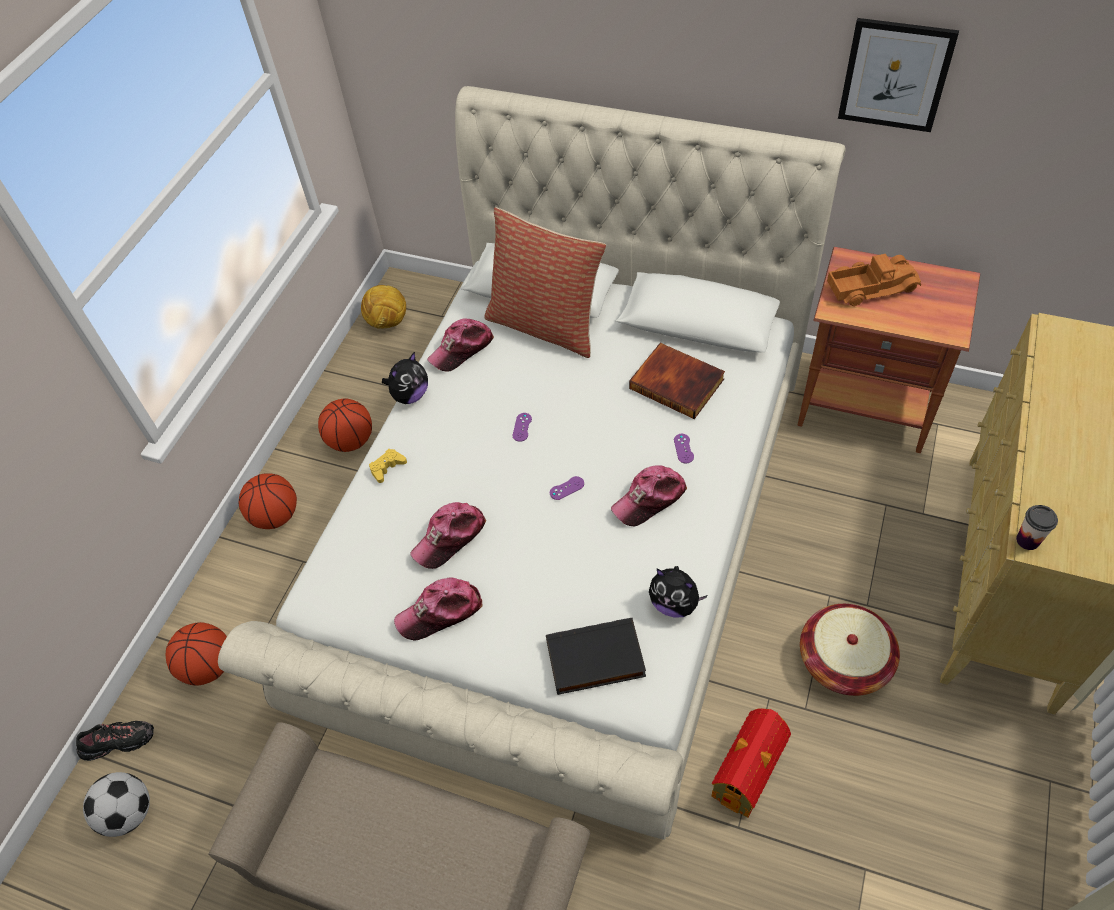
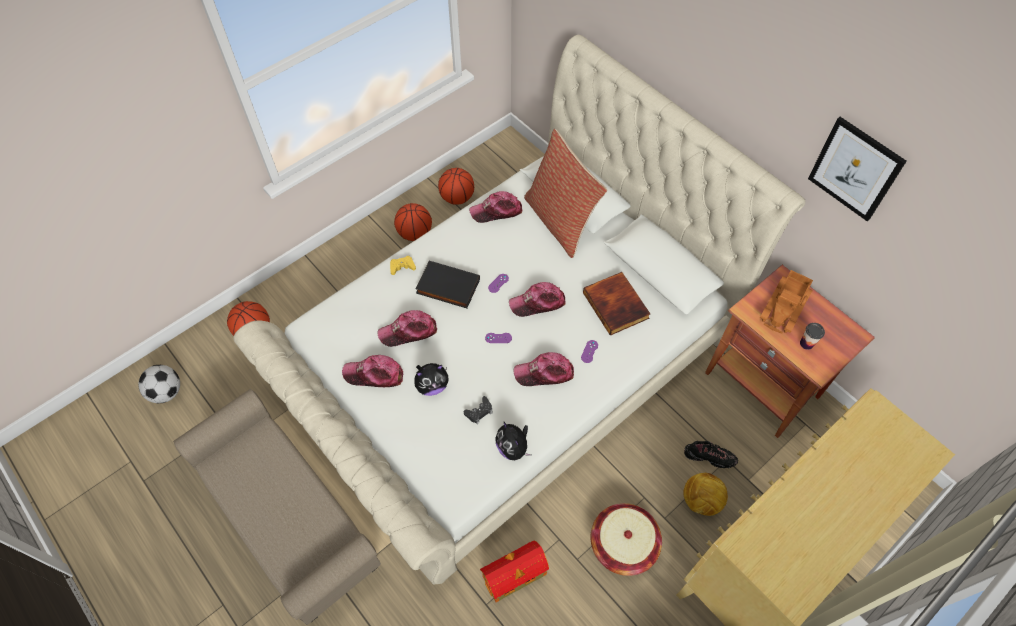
camera: 25 degrees right, 5 degrees up
black shoe [76,721,154,761] -> black shoe moved to [684,441,738,468]
basketball [239,473,297,529] -> basketball moved to [438,168,474,205]
football [361,285,406,328] -> football moved to [683,473,728,516]
plush toy [382,352,428,404] -> plush toy moved to [414,363,449,396]
black book [546,618,646,695] -> black book moved to [415,261,480,308]
toy truck [827,254,921,306] -> toy truck turned 105 degrees clockwise [760,270,813,334]
cup [1016,505,1058,550] -> cup moved to [800,323,825,350]
none -> black game controller [464,396,492,424]
none -> cap [509,282,566,317]

